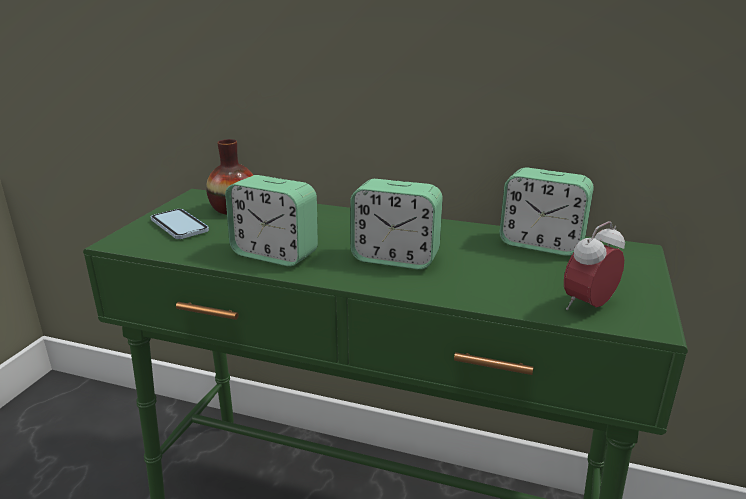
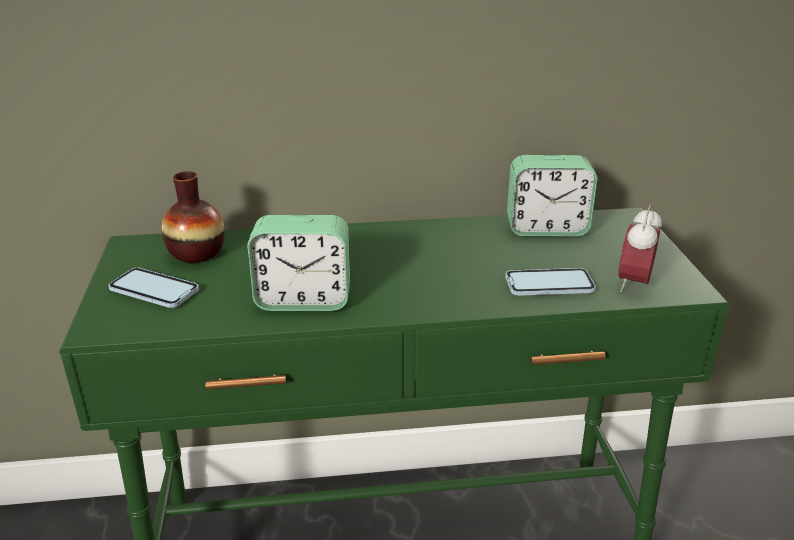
camera: 25 degrees left, 5 degrees up
alarm clock [350,179,443,270] -> none
none -> phone [505,268,596,296]

